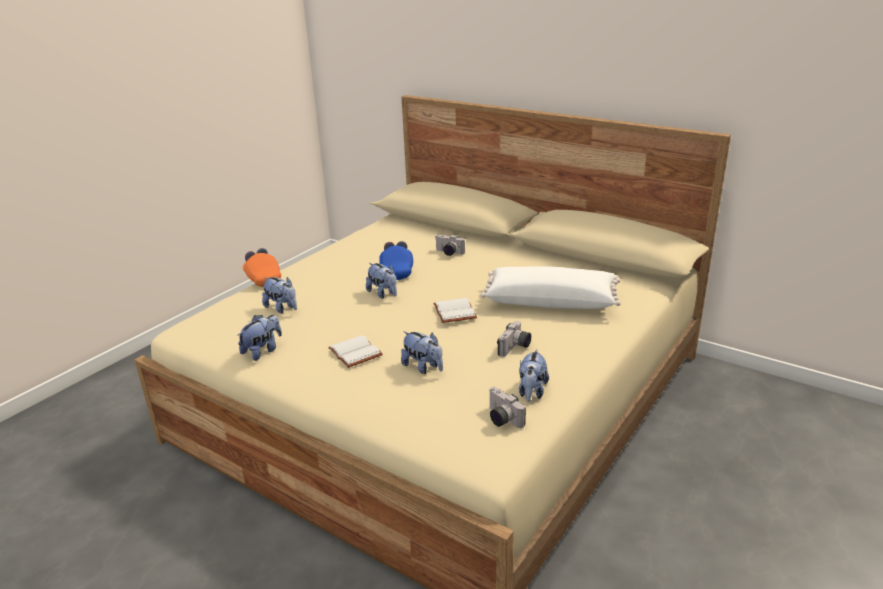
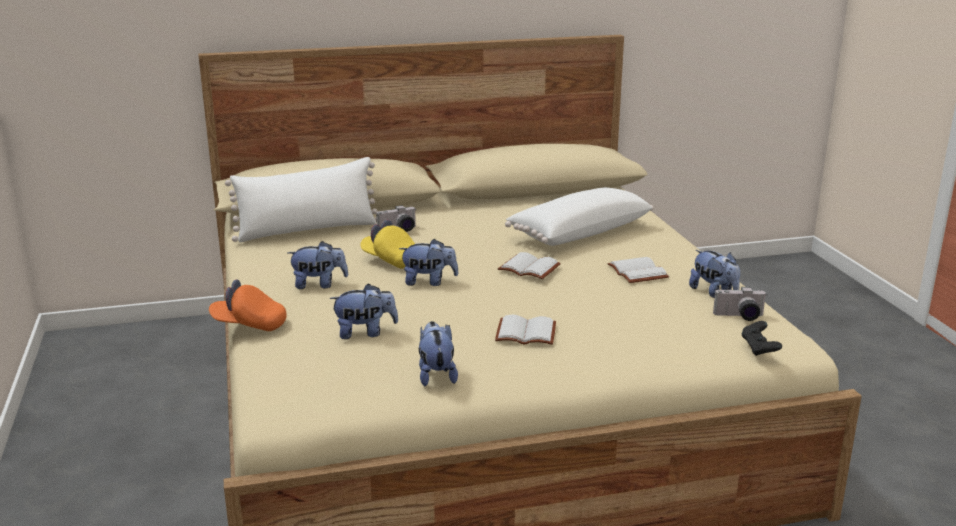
camera: 50 degrees left, 5 degrees down
blue cap [379,241,413,280] -> yellow cap [360,220,415,269]
plush toy [401,331,443,374] -> plush toy moved to [288,241,348,289]
camera [497,321,531,357] -> white book [608,257,669,283]
none -> white pillow [225,157,378,242]
none -> black game controller [742,321,782,356]

